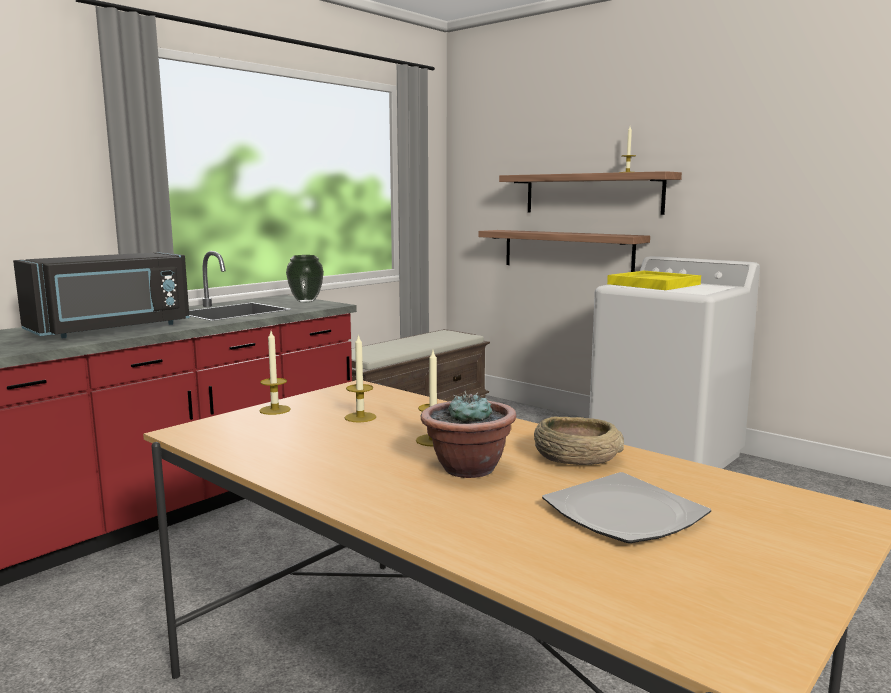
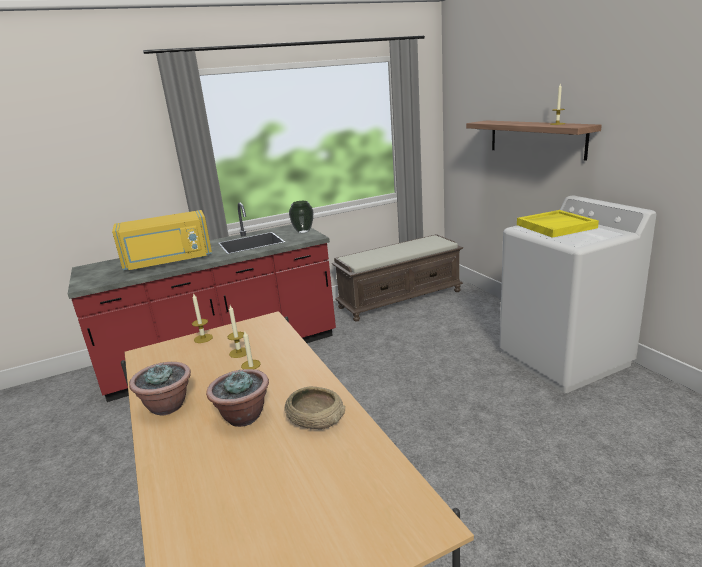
camera: 25 degrees right, 10 degrees up
black microwave [13,252,190,338] -> yellow microwave [112,210,212,270]
shelf [478,230,650,272] -> none
plate [542,472,711,543] -> none
none -> potted plant [129,362,191,415]

